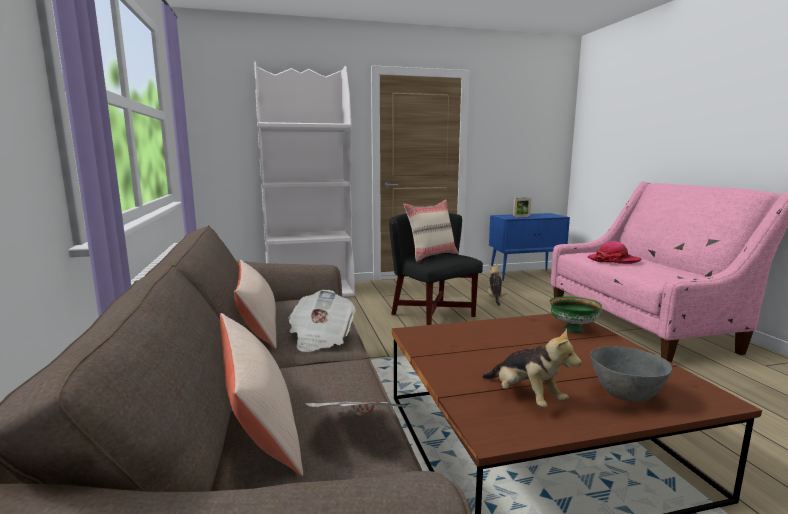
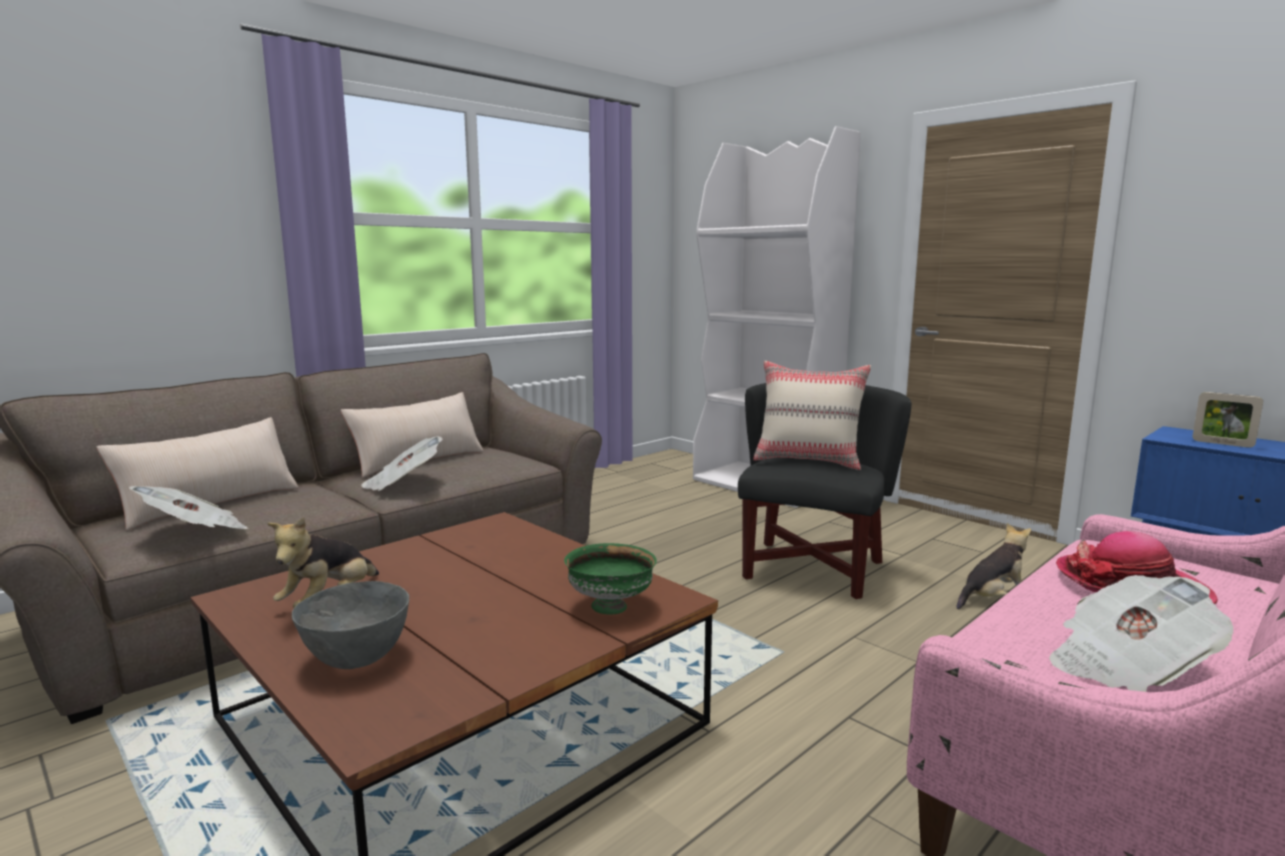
camera: 60 degrees right, 0 degrees up
none -> newspaper [1049,575,1233,692]

